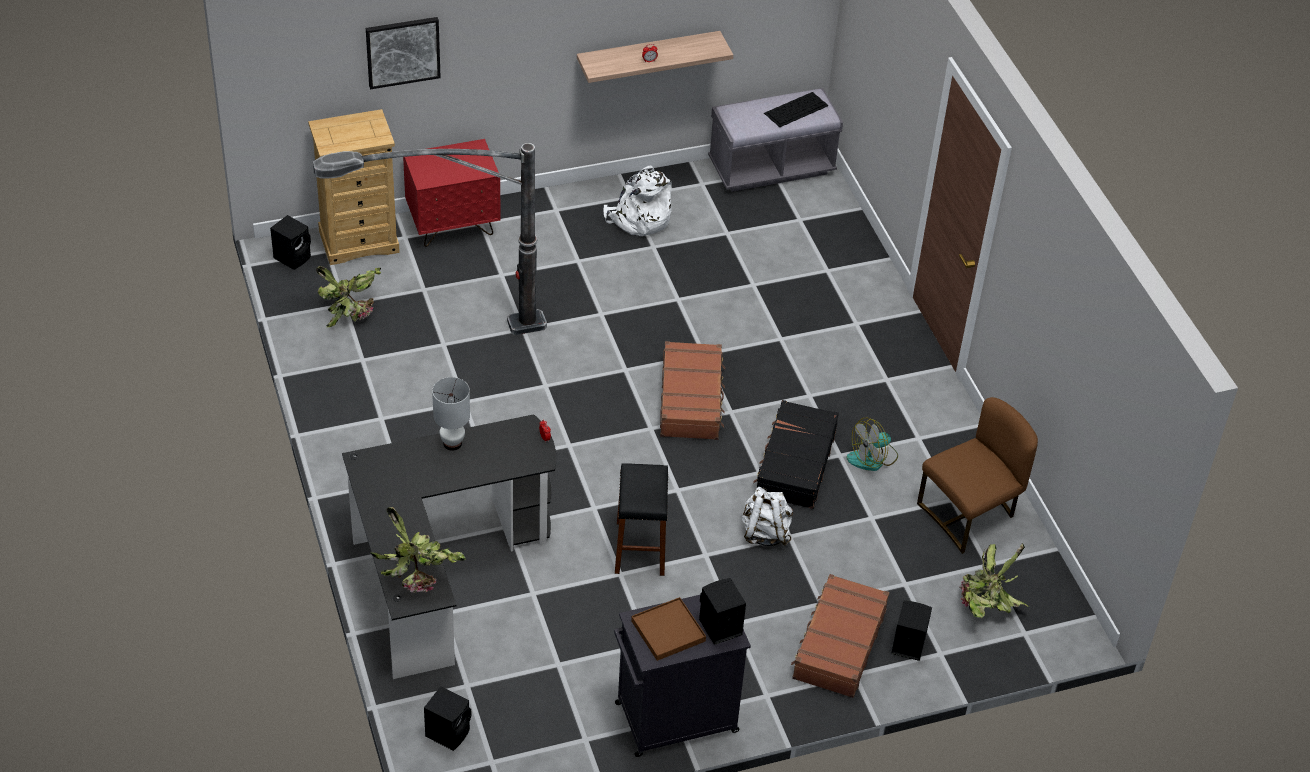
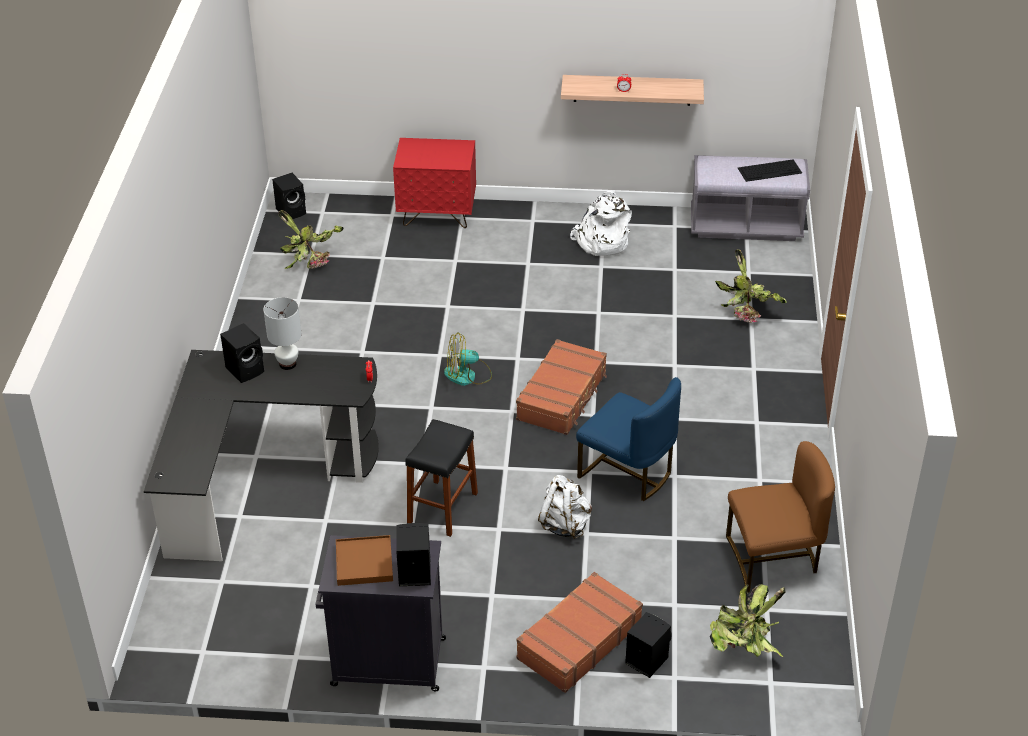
camera: 25 degrees right, 5 degrees down
beige dresser [308,109,400,265] -> none
floor lamp [313,143,547,335] -> none
picture [366,17,441,89] -> none
potted plant [371,507,466,593] -> potted plant moved to [715,249,787,323]
black speaker [424,686,471,751] -> black speaker moved to [220,323,264,383]
black suitcase [753,400,839,509] -> blue chair [576,377,681,501]
fan [847,418,898,471] -> fan moved to [444,332,492,386]

